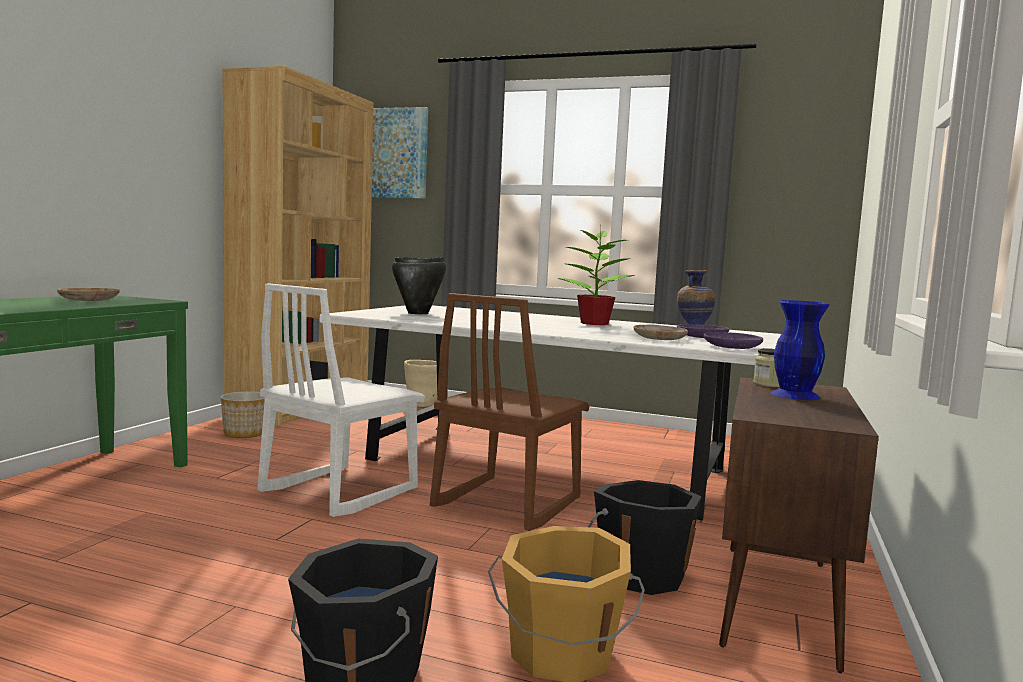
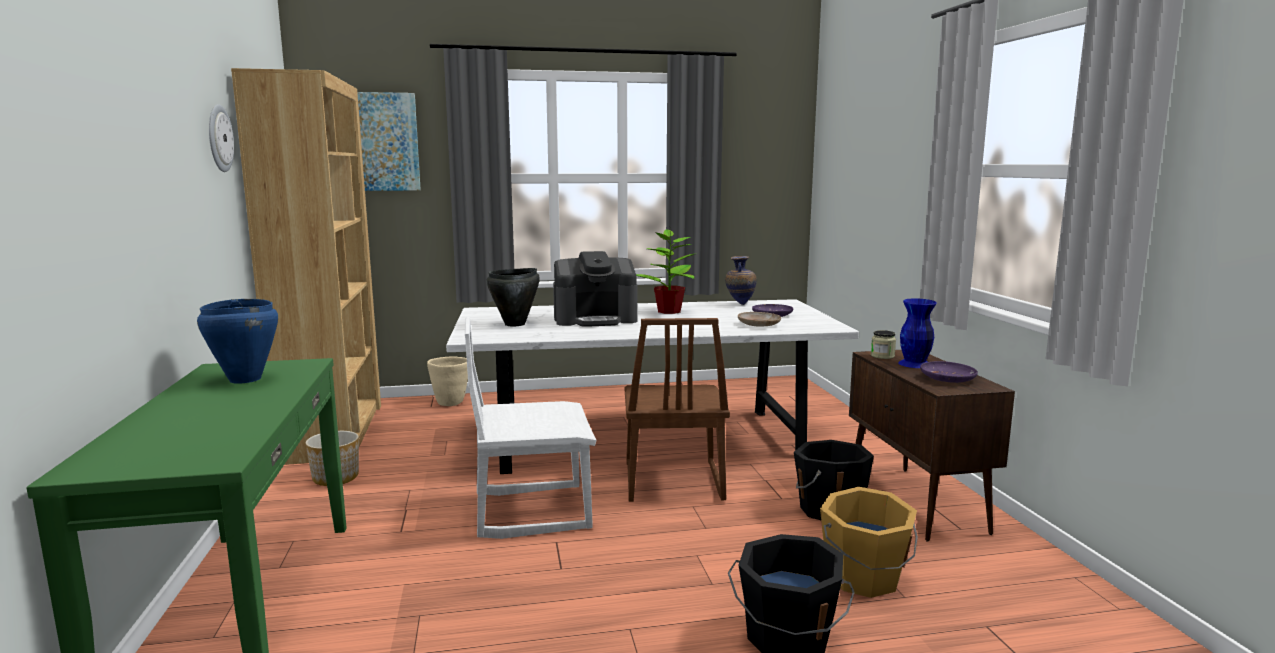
camera: 30 degrees left, 5 degrees up
beige plate [57,288,120,301] -> blue cooking pot [197,299,278,384]
white chair [258,283,425,517] -> white chair turned 75 degrees clockwise [465,317,596,539]
purple plate [704,332,763,349] -> purple plate moved to [920,361,978,383]
none -> wall clock [209,104,234,172]
none -> coffee machine [553,251,638,327]

